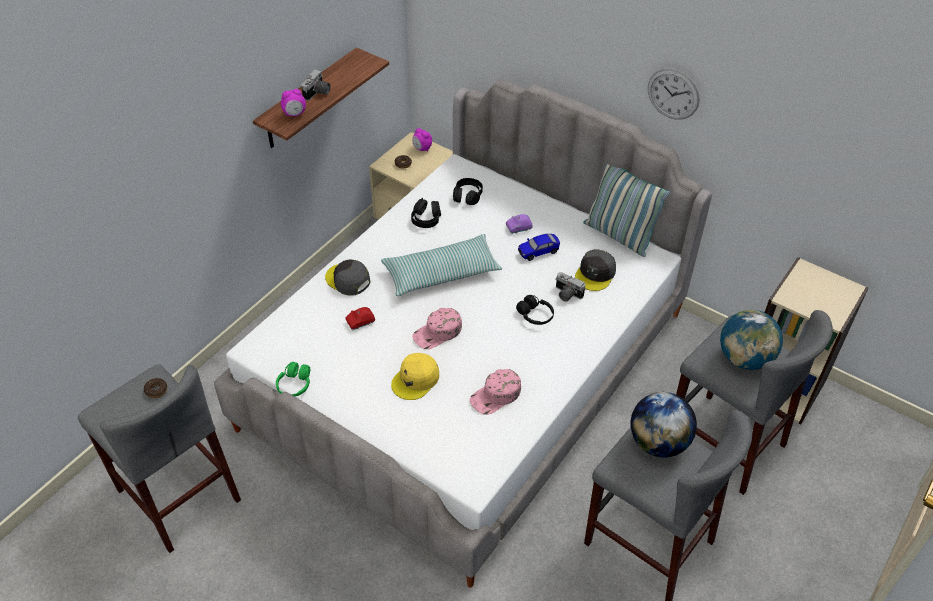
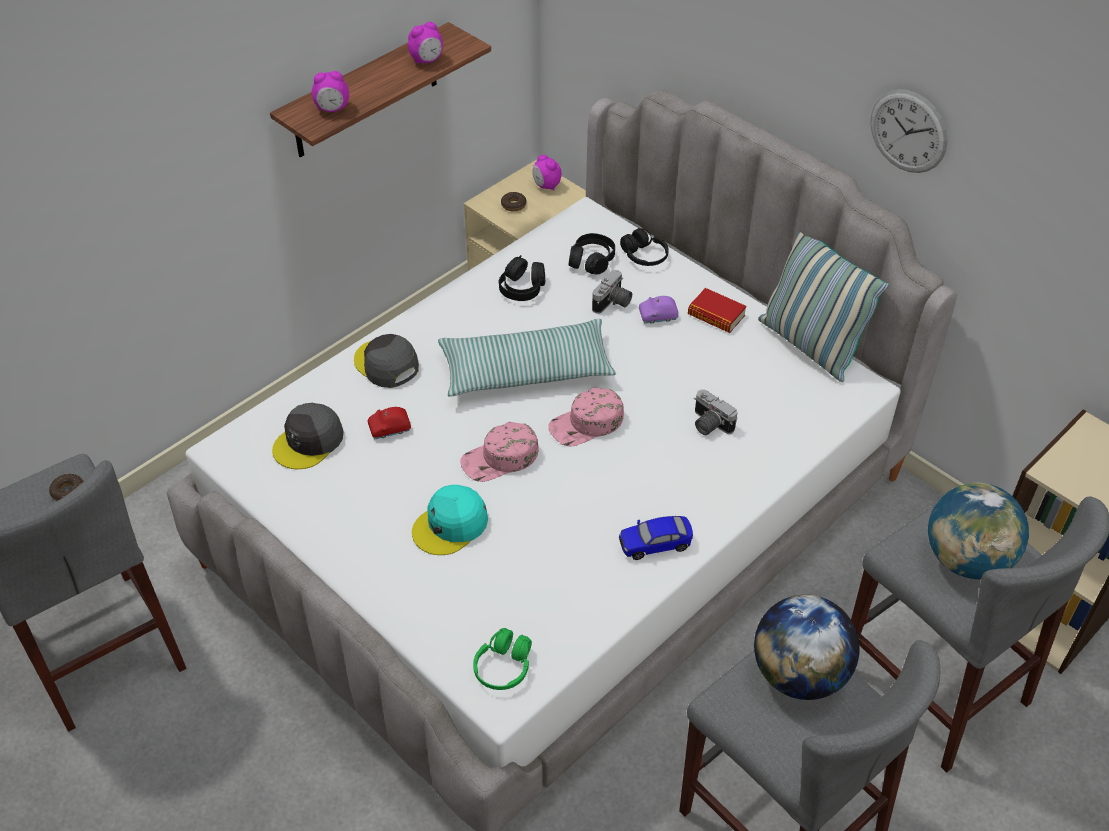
camera: 10 degrees right, 0 degrees up
green headphones [276,362,310,396] -> green headphones moved to [473,628,532,690]
camera [301,70,331,101] -> camera moved to [592,270,632,314]
yellow cap [391,353,439,400] -> turquoise cap [412,485,488,555]
pink cap [470,369,521,415] -> pink cap moved to [548,388,624,446]
black headphones [516,295,554,325] -> black headphones moved to [620,228,669,266]
toy car [518,234,560,261] -> toy car moved to [619,516,693,560]
grey cap [575,249,616,291] -> grey cap moved to [272,403,344,469]
none -> alarm clock [408,22,443,64]
none -> book [688,288,746,333]

